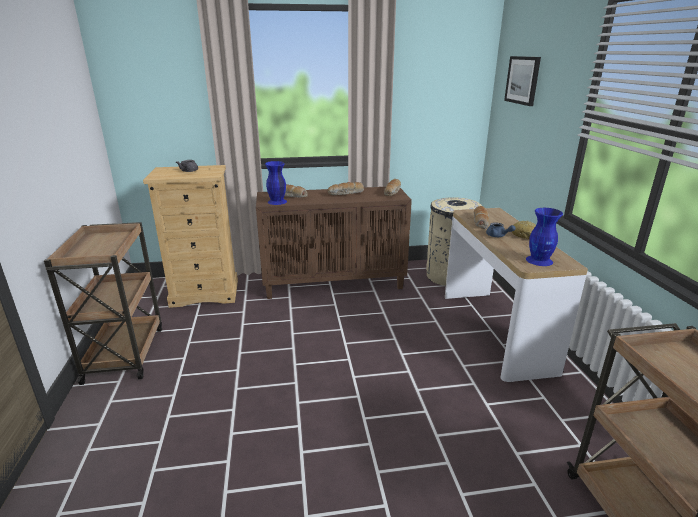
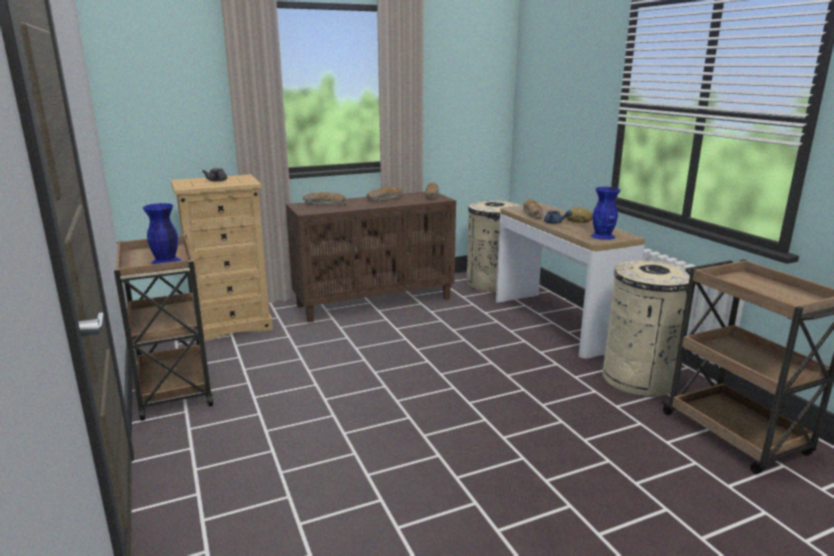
camera: 15 degrees left, 5 degrees down
blue vase [265,161,287,205] -> blue vase moved to [143,203,181,264]
picture [504,56,541,106] -> none
none -> beige trash can [602,260,690,397]

